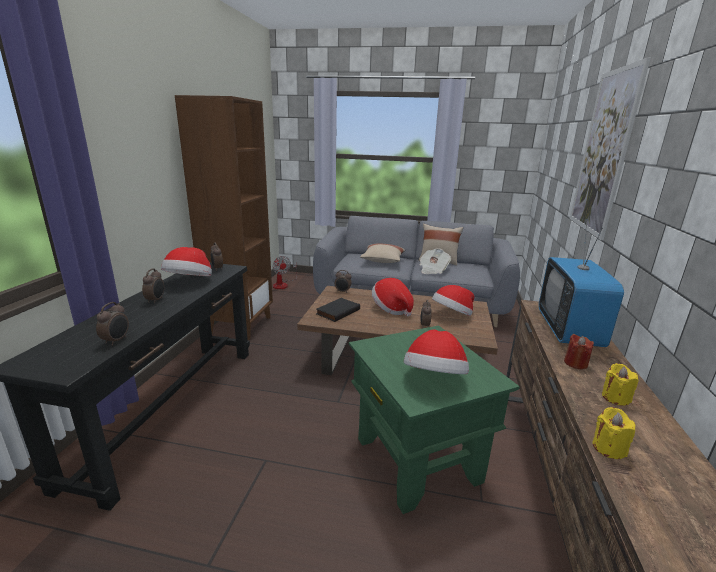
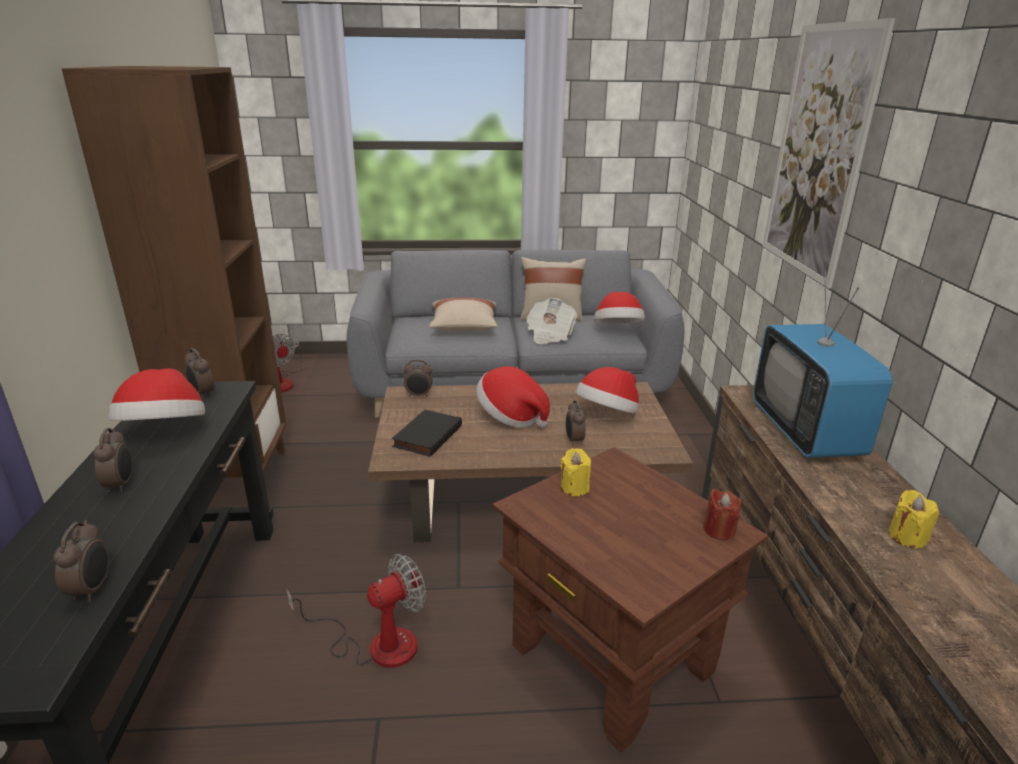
camera: 15 degrees left, 5 degrees up
green side table [349,325,520,514] -> brown side table [492,447,768,753]
hat [404,329,469,374] -> hat moved to [594,292,645,323]
red candle [564,334,594,369] -> red candle moved to [703,489,741,540]
yellow candle [592,407,635,459] -> yellow candle moved to [561,448,591,496]
none -> fan [286,554,426,668]

